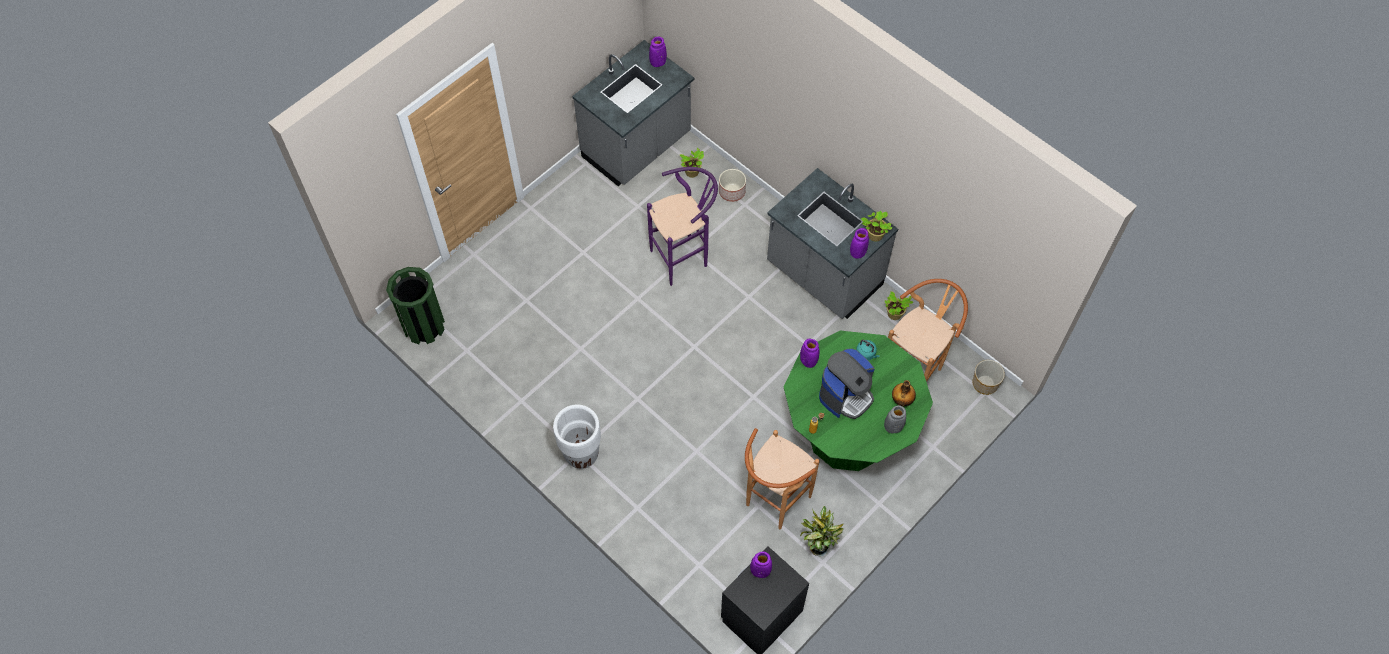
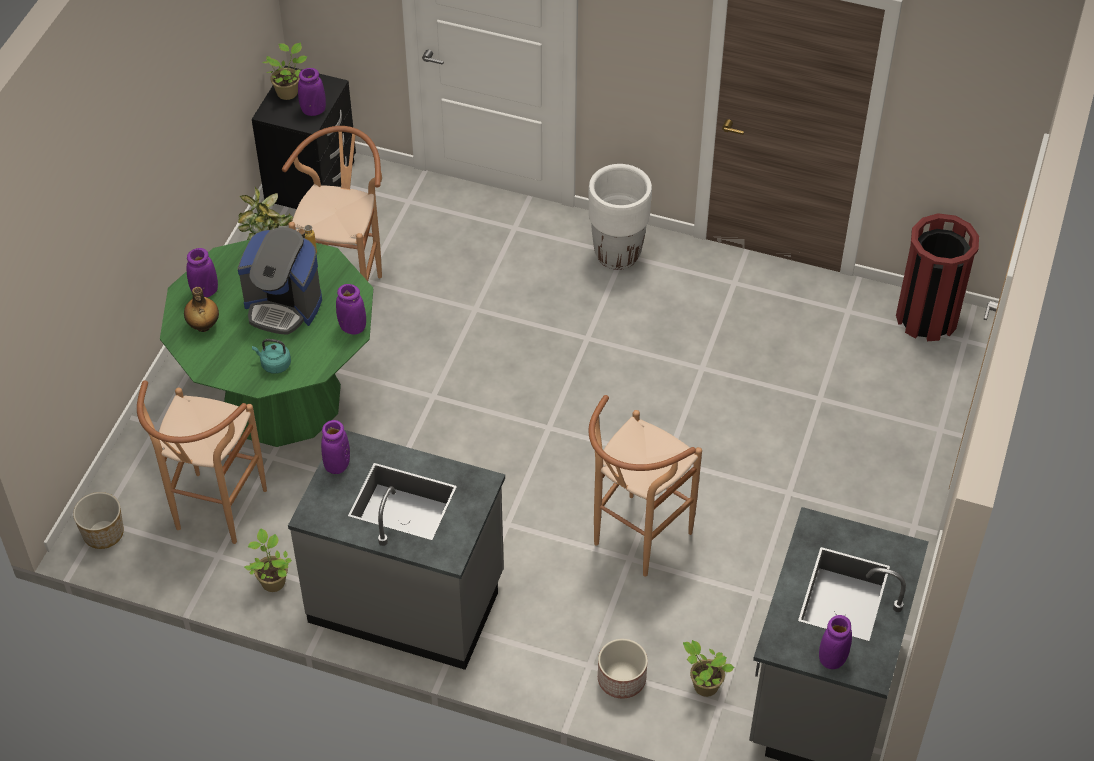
camera: 155 degrees right, 10 degrees down
green trash can [386,267,445,344] -> red trash can [896,213,979,341]
purple stool [647,167,718,286] -> brown stool [589,395,702,577]
coffee machine [819,349,875,419] -> coffee machine turned 90 degrees counterclockwise [237,227,322,335]
potted plant [861,210,892,242] -> potted plant moved to [262,43,308,100]
grey vase [884,405,906,433] -> purple vase [186,248,218,297]

